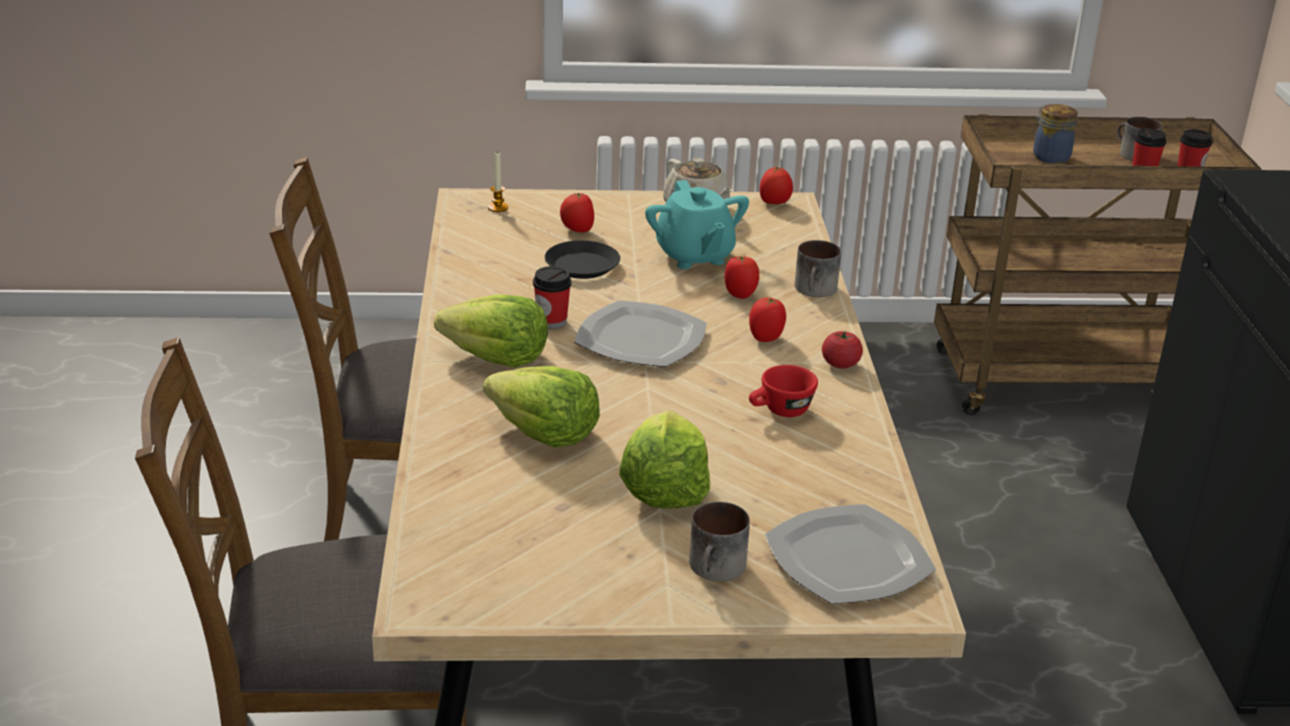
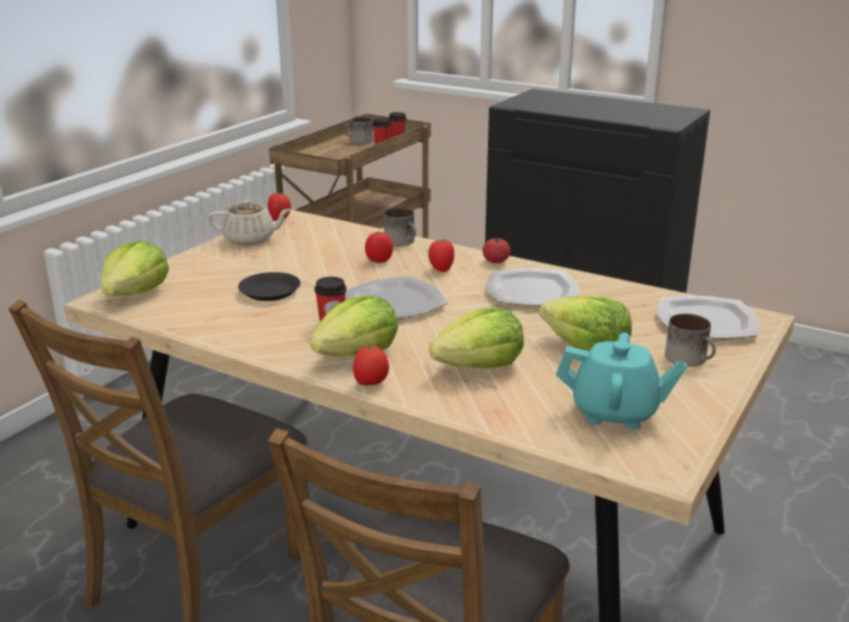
camera: 55 degrees left, 5 degrees down
candle [488,152,508,212] -> lettuce [101,241,169,296]
tomato [560,193,594,232] -> tomato moved to [353,345,389,385]
turquoise teapot [645,180,749,269] -> turquoise teapot moved to [556,333,687,430]
red cup [749,365,818,417] -> plate [486,268,579,306]
jar [1033,104,1078,164] -> none

